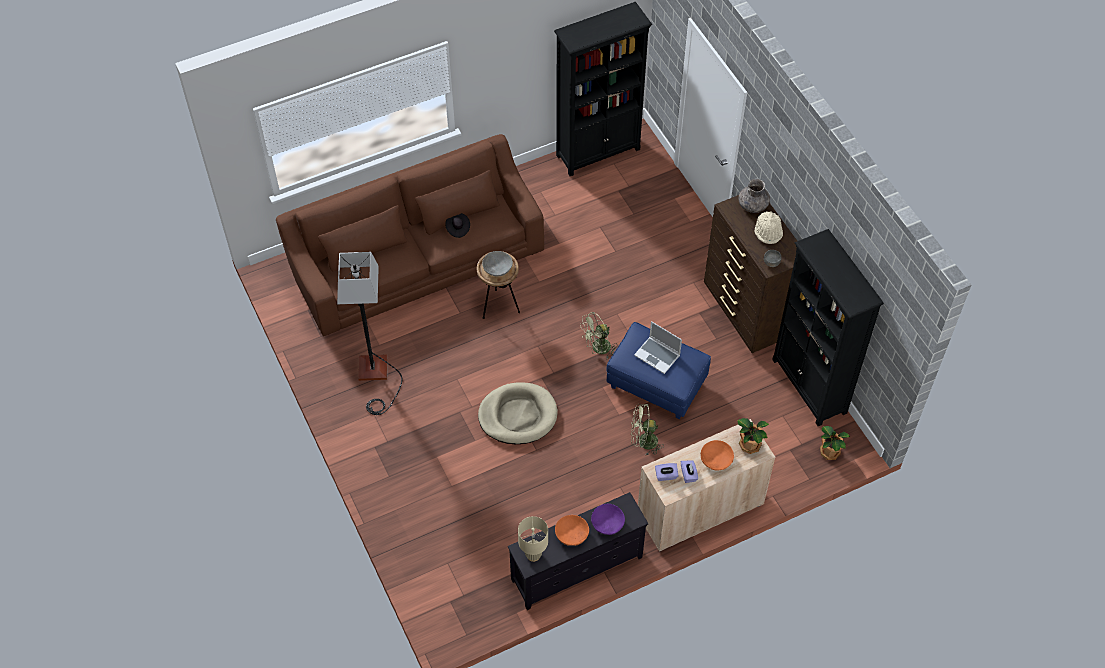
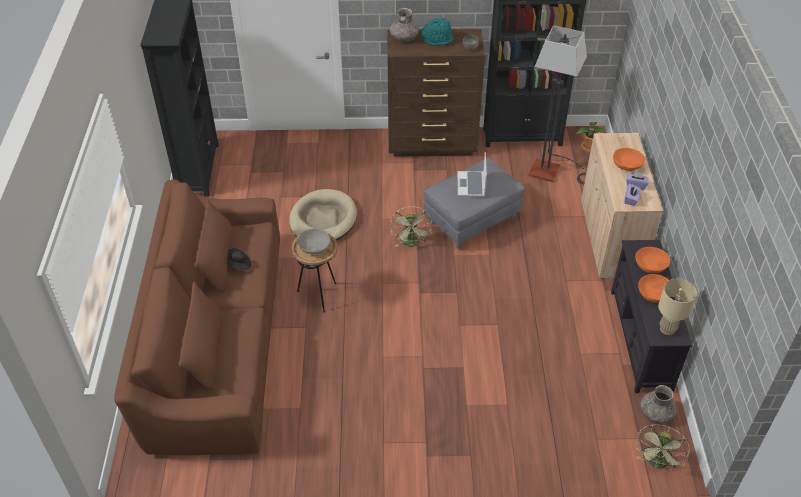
camera: 65 degrees left, 10 degrees down
floor lamp [337,252,402,415] -> floor lamp moved to [528,25,587,185]
beige dog bed [478,382,558,444] -> beige dog bed moved to [289,189,357,240]
purple bowl [591,504,625,535] -> orange bowl [635,247,670,273]
blue ottoman [606,322,711,419] -> grey ottoman [424,158,525,249]
green fan [631,404,664,456] -> green fan moved to [635,424,690,471]
laptop [634,321,682,374] -> laptop turned 120 degrees clockwise [457,152,487,197]
potted plant [737,418,769,454] -> none
beige hat [754,211,783,244] -> turquoise hat [422,18,453,46]
none -> grey vase [640,385,677,423]

